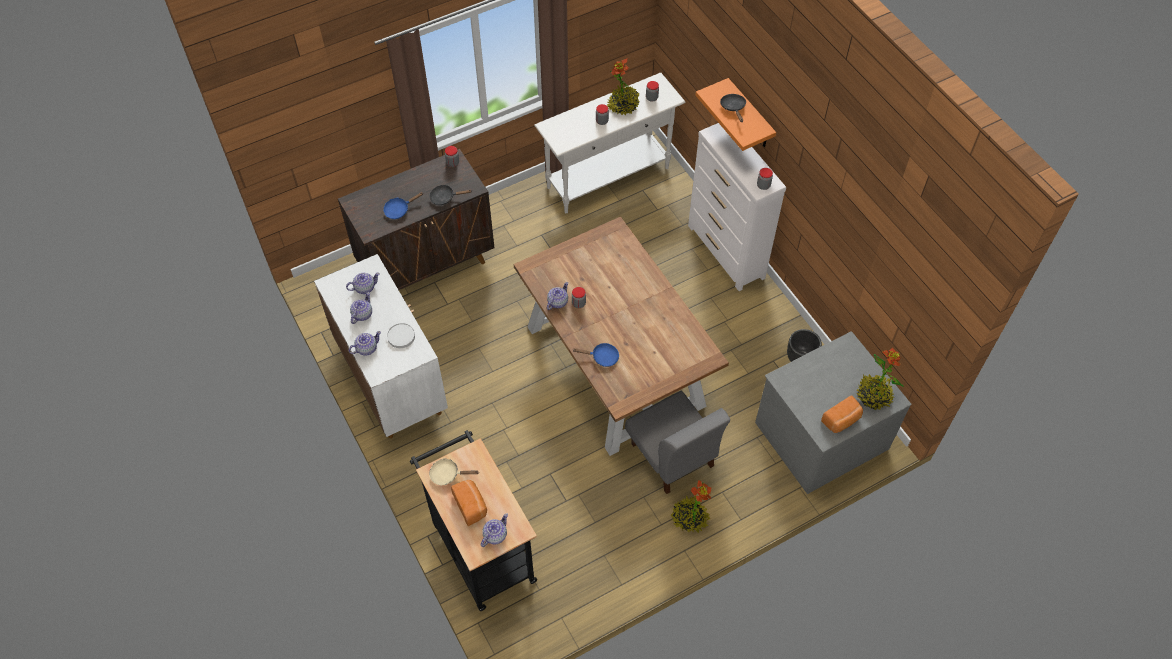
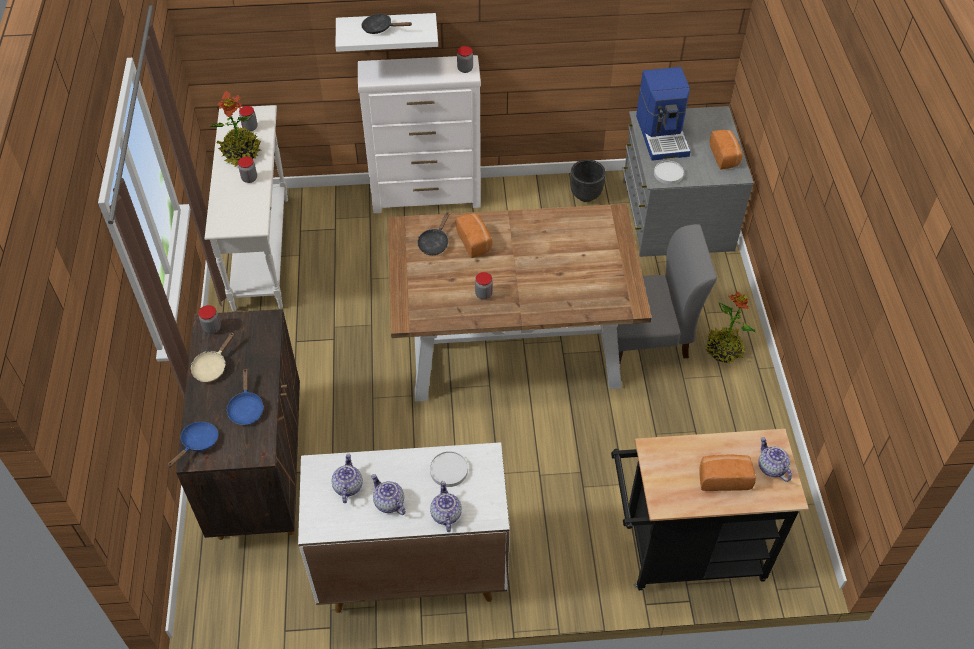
camera: 65 degrees left, 5 degrees down
black frying pan [429,185,472,205] -> black frying pan moved to [417,212,449,255]
beige frying pan [429,458,479,486] -> beige frying pan moved to [191,332,235,382]
teapot [547,282,568,310] -> none
blue frying pan [573,343,619,367] -> blue frying pan moved to [167,422,218,467]
orange shelf [695,78,776,151] -> white shelf [335,13,438,52]
potted plant [857,348,904,410] -> none
none -> bread [456,213,492,258]
none -> coffee machine [636,67,691,161]
none -> white plate [654,161,684,184]

